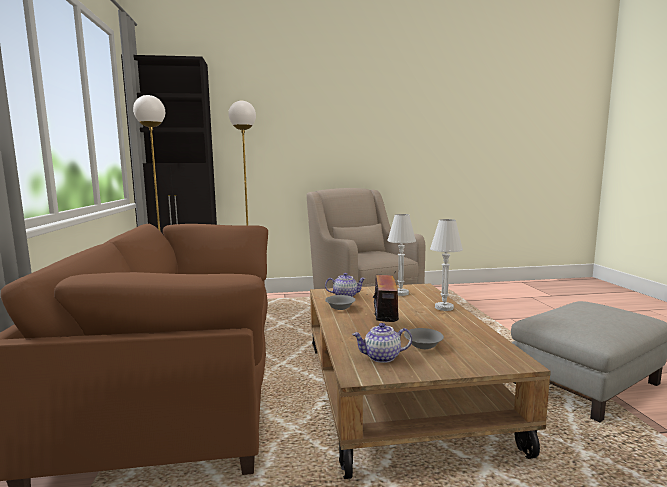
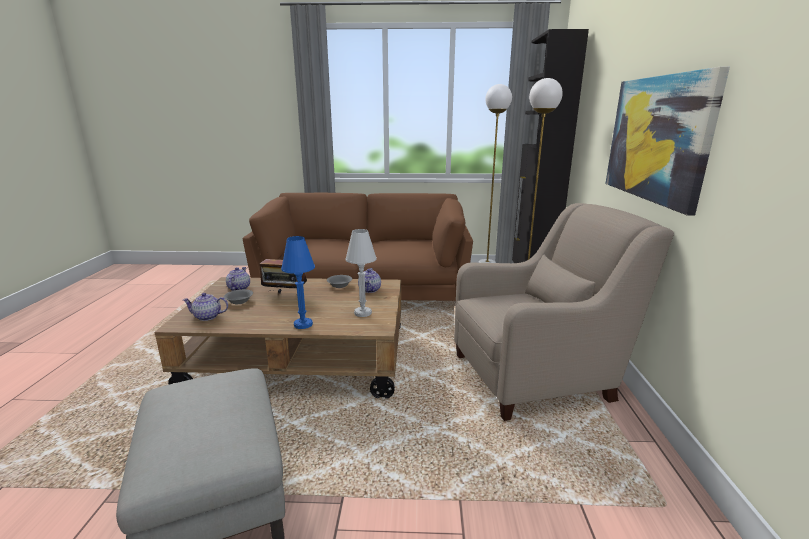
camera: 100 degrees right, 10 degrees up
white table lamp [430,219,463,311] -> blue table lamp [281,236,315,329]
none -> teapot [183,293,228,321]
none -> picture [605,67,730,215]

